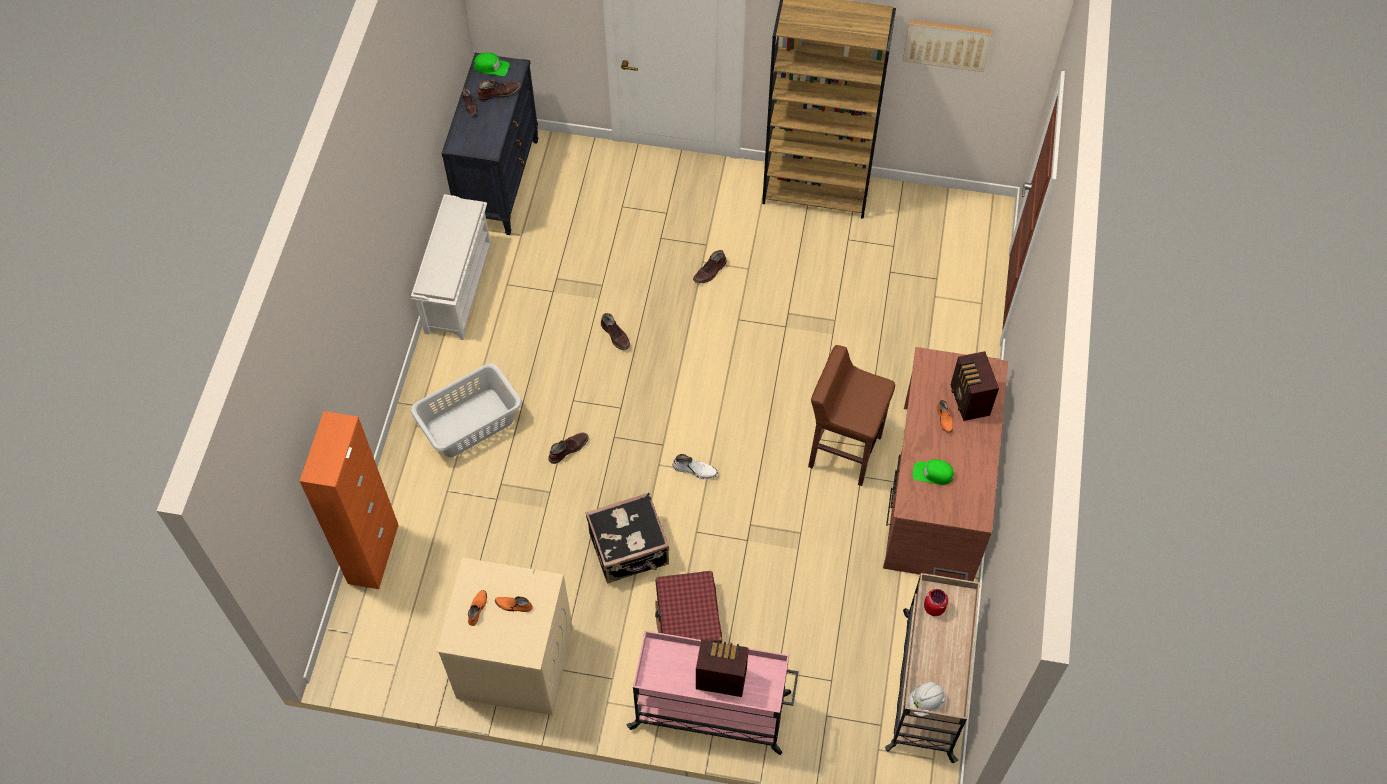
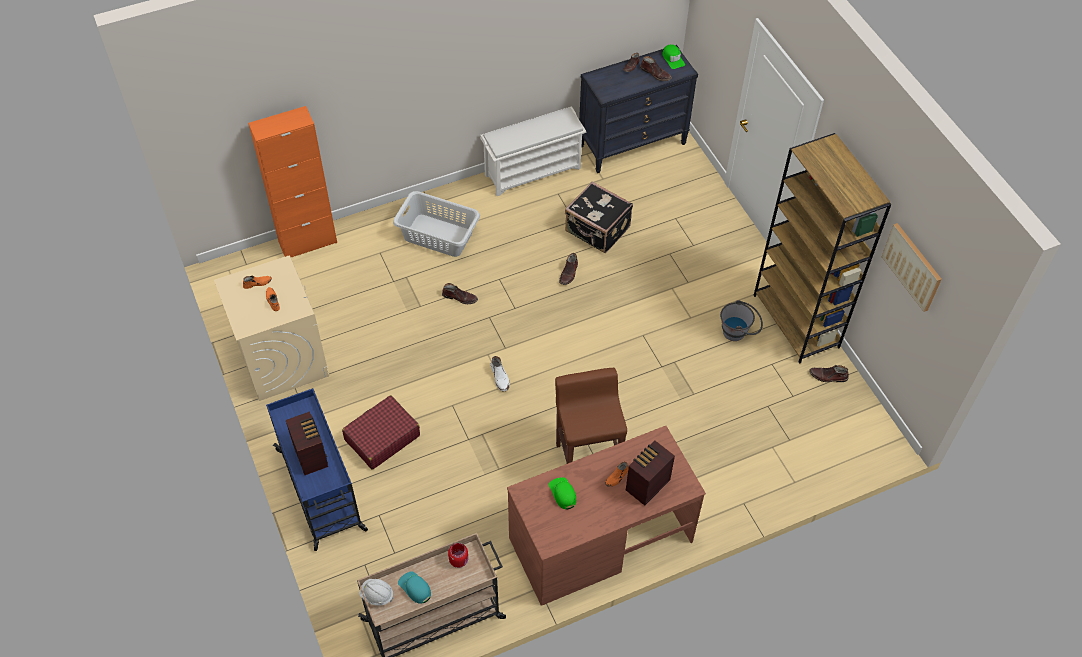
camera: 55 degrees right, 5 degrees down
black suitcase [586,493,669,583] -> black suitcase moved to [565,182,633,253]
pink cart [627,630,799,755] -> blue cart [266,388,368,551]
brown boot [693,250,727,283] -> brown boot moved to [809,365,849,382]
none -> turquoise cap [398,571,431,603]
none -> grey bucket [720,300,763,341]

